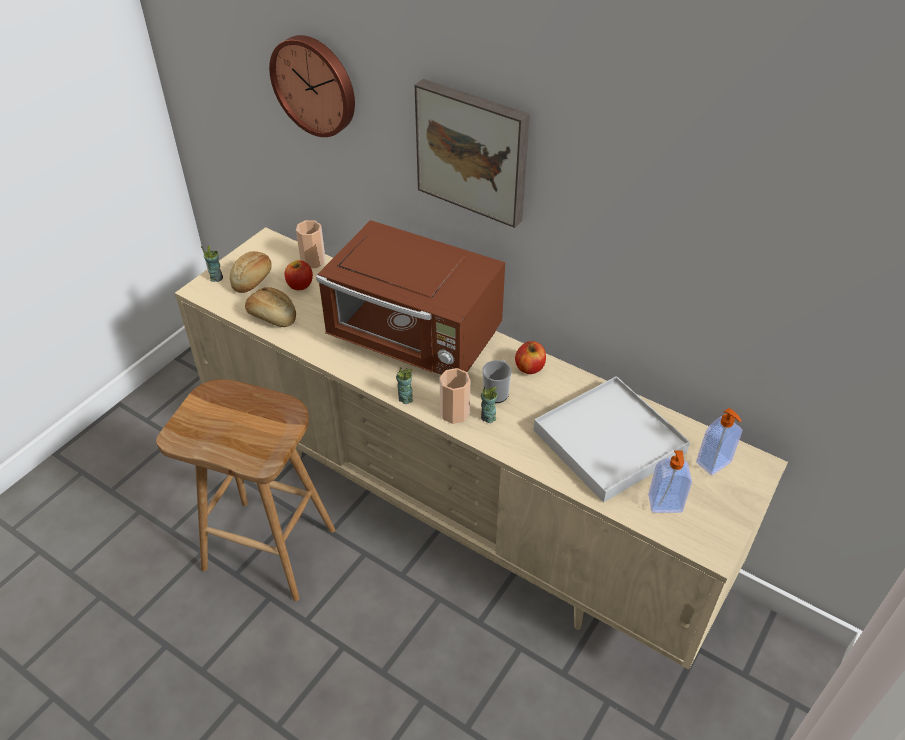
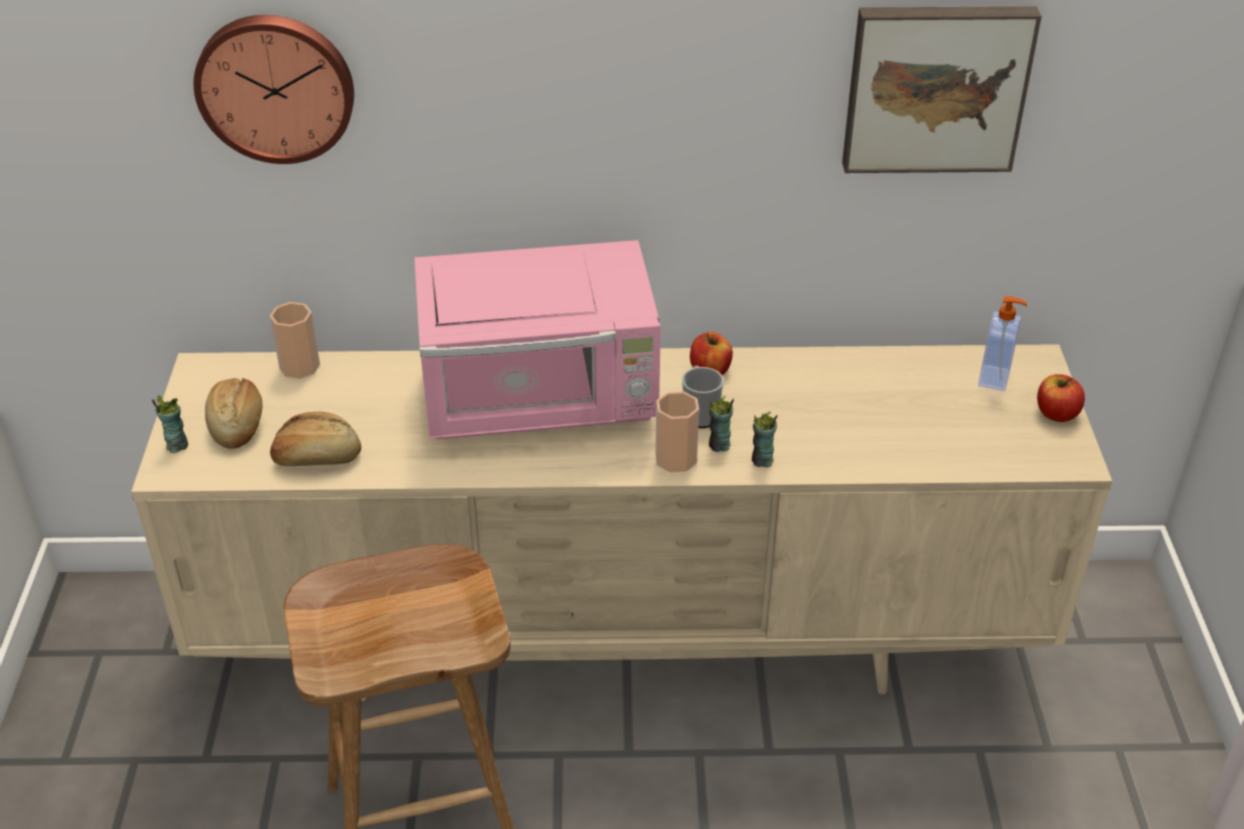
camera: 35 degrees left, 5 degrees down
apple [285,260,313,290] -> apple moved to [1037,374,1085,422]
brown microwave [316,220,505,375] -> pink microwave [414,240,661,439]
cup [396,367,413,404] -> cup moved to [752,411,777,467]
picture [415,79,530,228] -> picture moved to [842,6,1042,173]
white tray [533,376,690,502] -> none
soap dispenser [648,451,692,513] -> none

